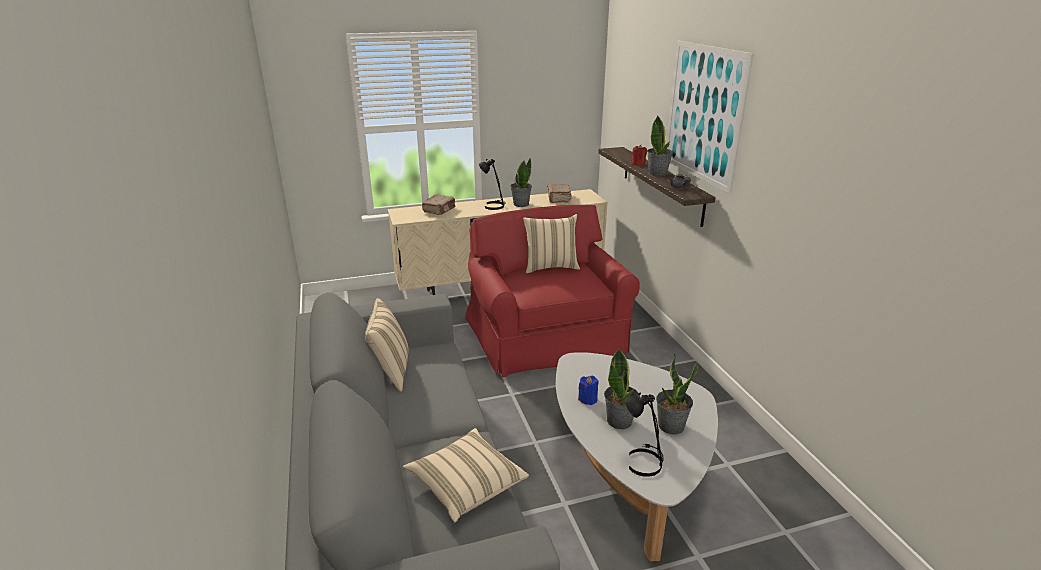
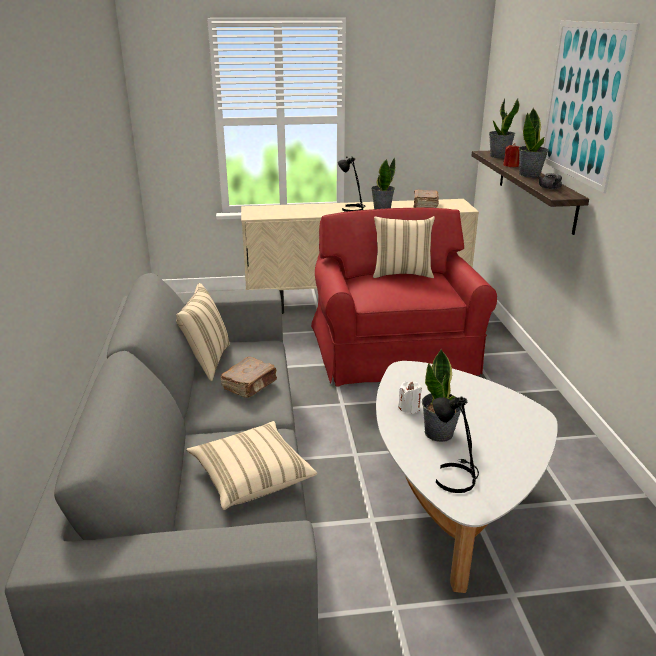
camera: 10 degrees right, 0 degrees up
brown book [422,194,456,215] -> brown book moved to [220,357,277,398]
blue candle [578,376,598,405] -> white candle [398,382,422,414]
potted plant [656,354,698,434] -> potted plant moved to [489,98,520,158]

